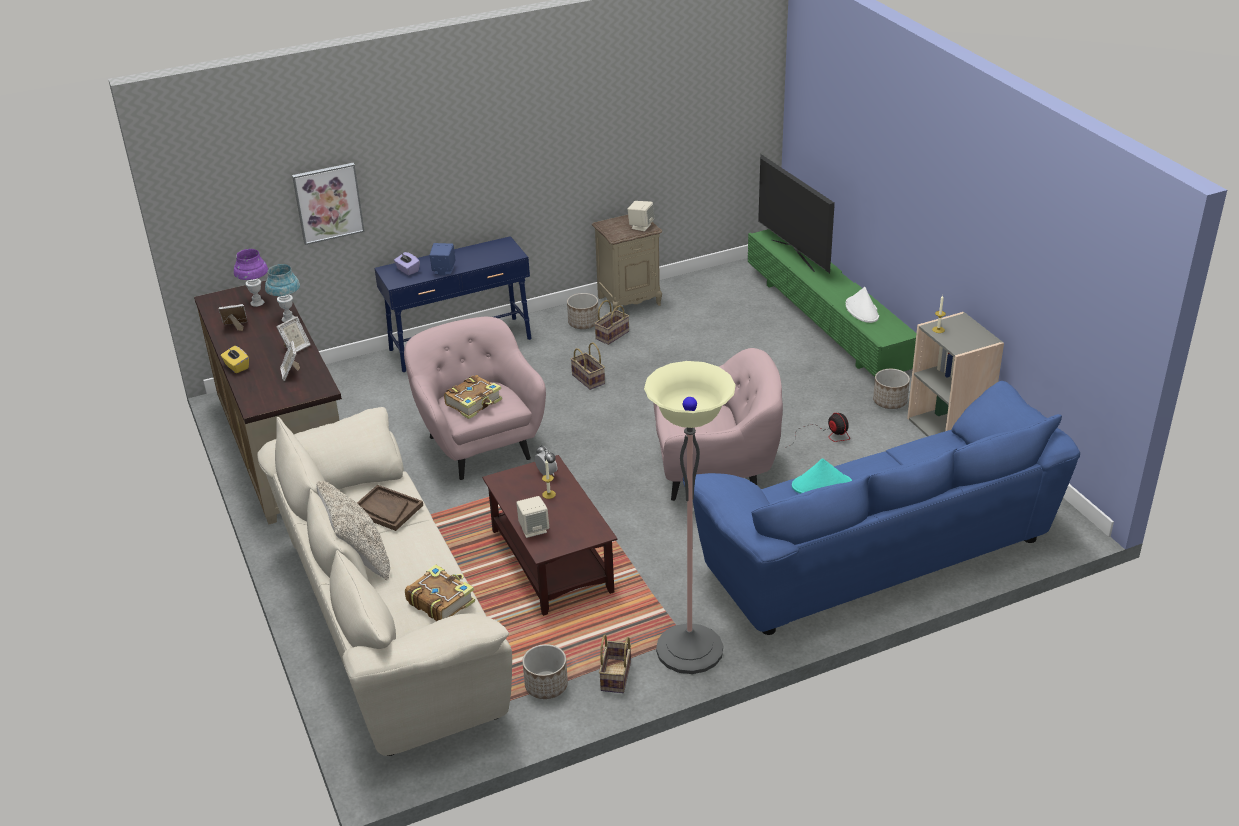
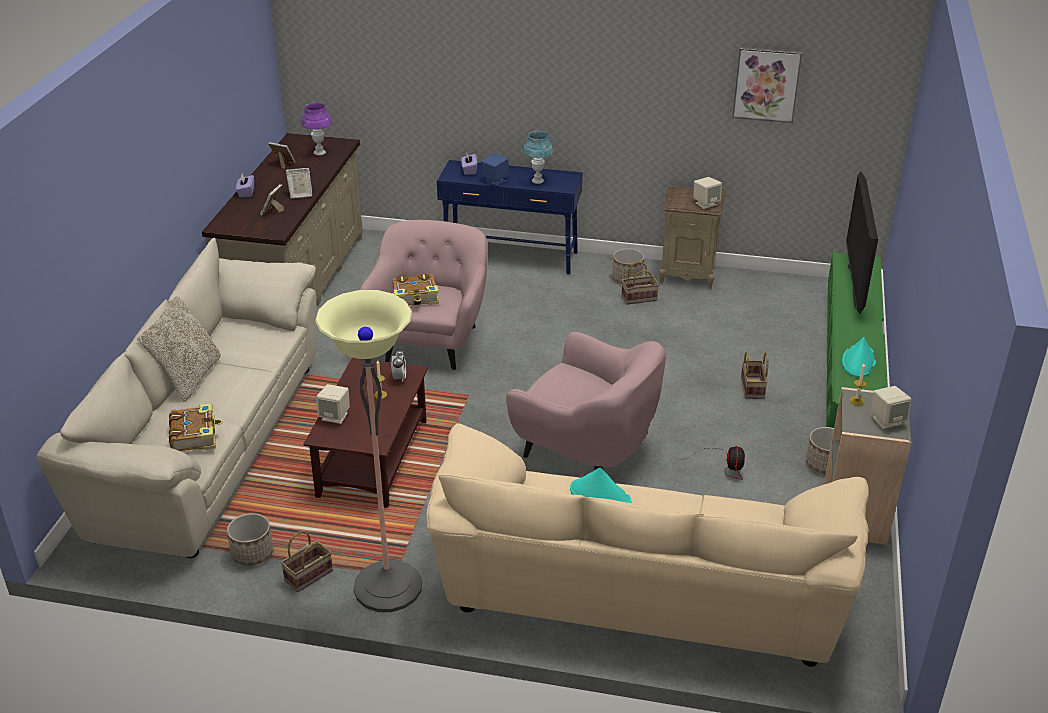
camera: 35 degrees right, 0 degrees up
yellow tissue box [221,346,249,373] -> purple tissue box [236,173,254,198]
blue table lamp [265,264,300,322] -> blue table lamp moved to [523,131,553,184]
picture [292,163,365,245] -> picture moved to [732,47,802,123]
brown tray [357,485,423,531] -> none
basket [571,342,605,390] -> basket moved to [741,352,768,399]
blue sofa [683,381,1080,635] -> beige sofa [426,423,869,667]
white hat [846,287,879,323] -> turquoise hat [842,337,876,377]
none -> beige speaker [871,386,911,429]

